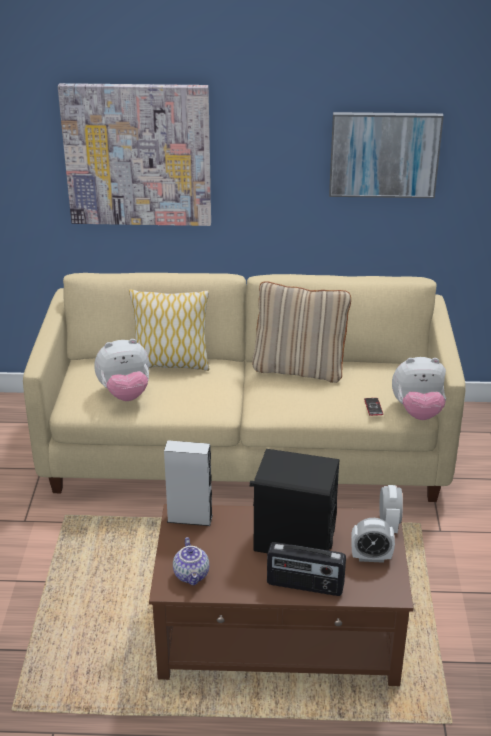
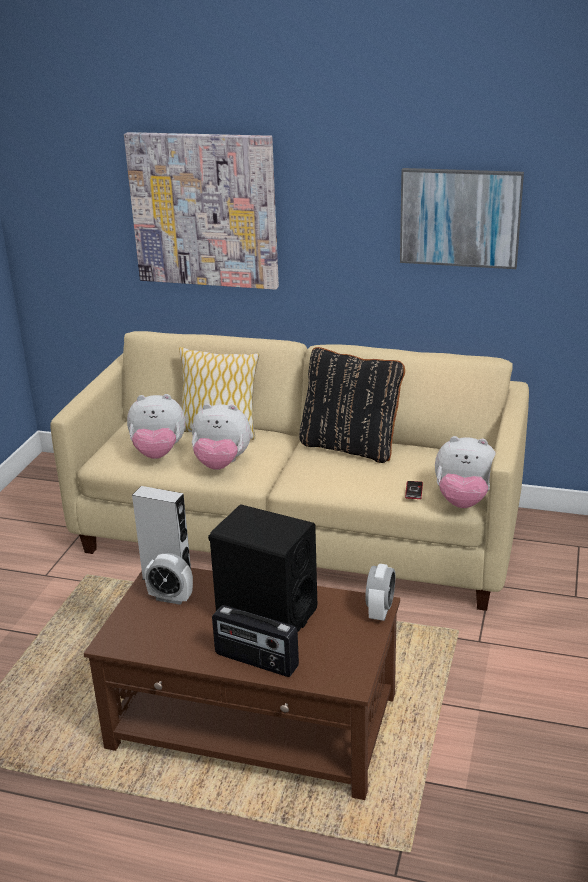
camera: 15 degrees right, 5 degrees down
teapot [173,537,209,585] -> none
beige pillow [252,281,351,383] -> black pillow [299,347,405,463]
alarm clock [351,518,395,563] -> alarm clock moved to [144,553,193,605]
none -> plush toy [192,404,251,470]

